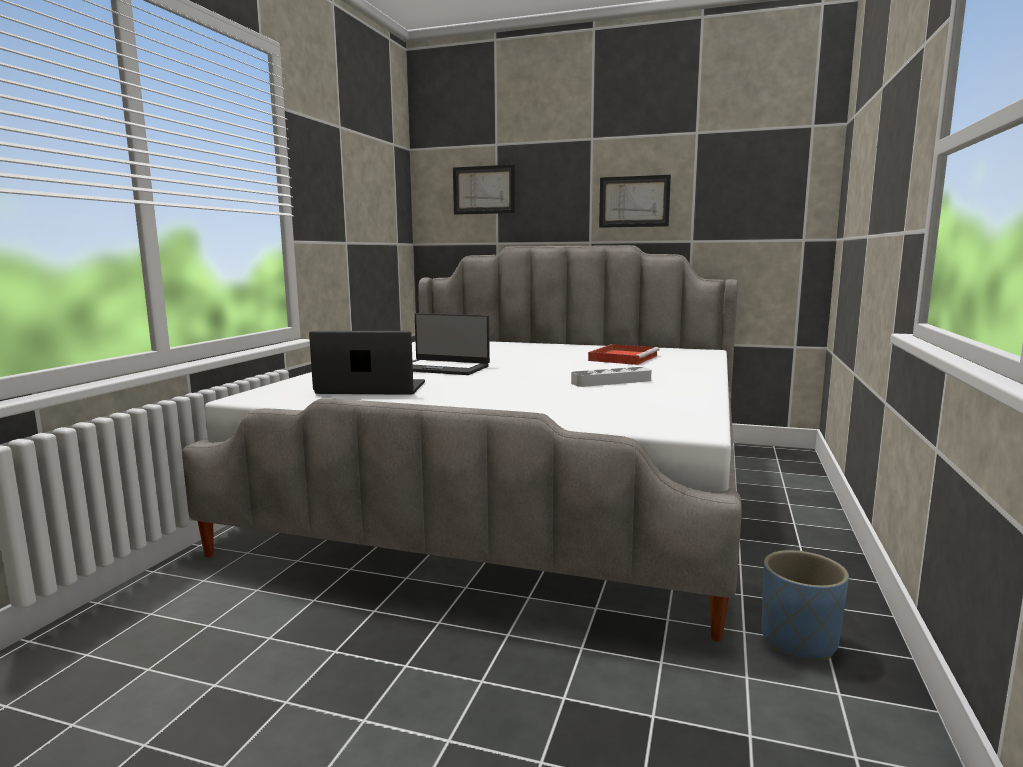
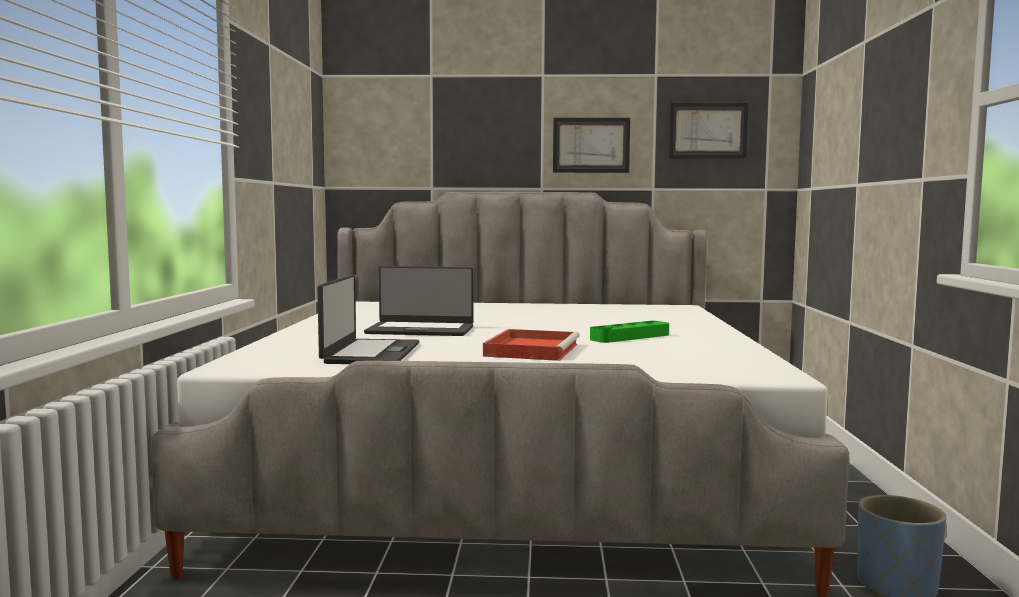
camera: 15 degrees left, 5 degrees down
laptop [309,331,425,395] -> laptop turned 105 degrees clockwise [317,275,419,364]
picture [453,165,515,215] -> picture moved to [669,103,748,159]
grey tray [571,367,652,387] -> green tray [590,321,669,343]
red tray [588,344,659,365] -> red tray moved to [483,329,580,361]

